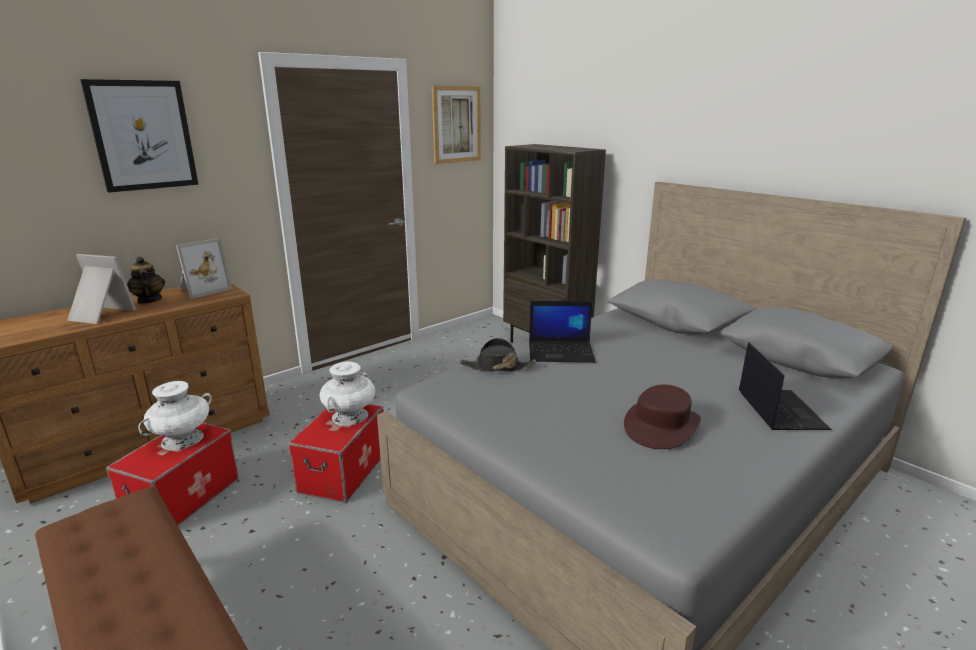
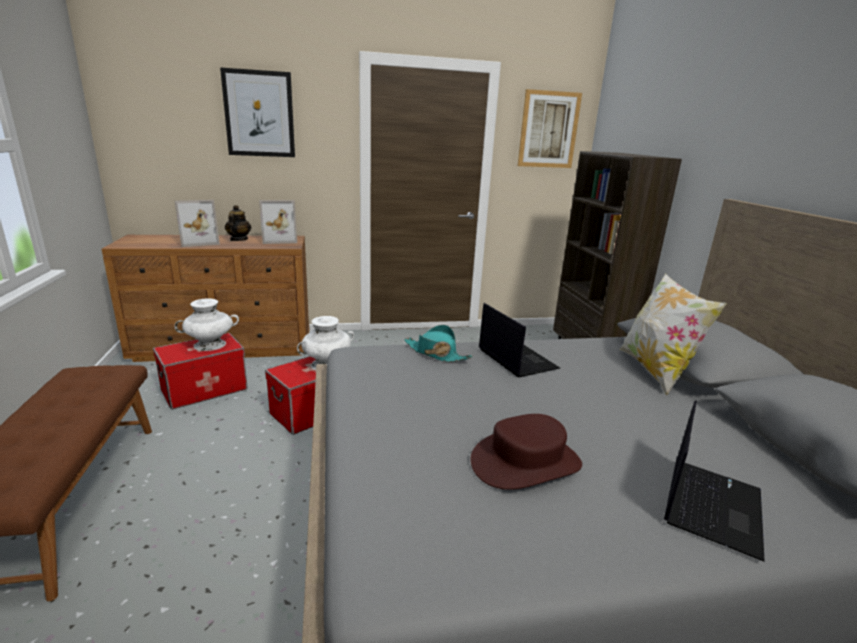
camera: 30 degrees right, 0 degrees up
picture frame [67,254,136,324] -> picture frame turned 105 degrees clockwise [175,200,220,247]
black hat [460,338,536,372] -> turquoise hat [404,325,473,362]
laptop [529,301,596,363] -> laptop turned 150 degrees counterclockwise [479,303,560,378]
none -> pillow [620,273,727,395]

